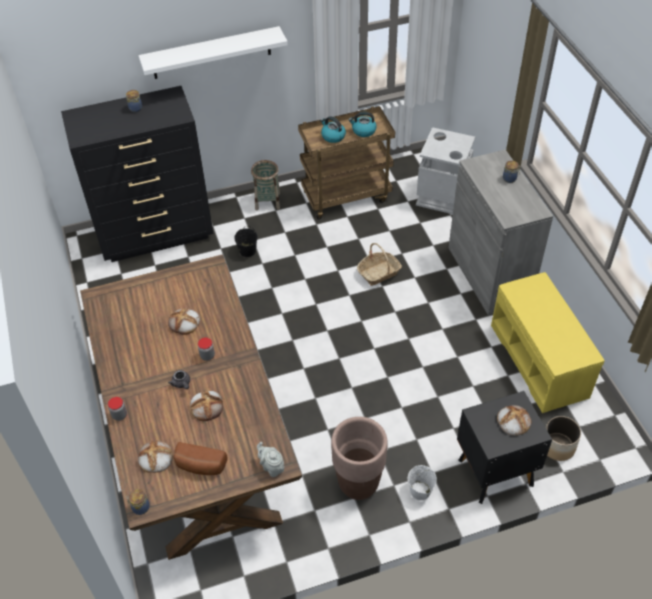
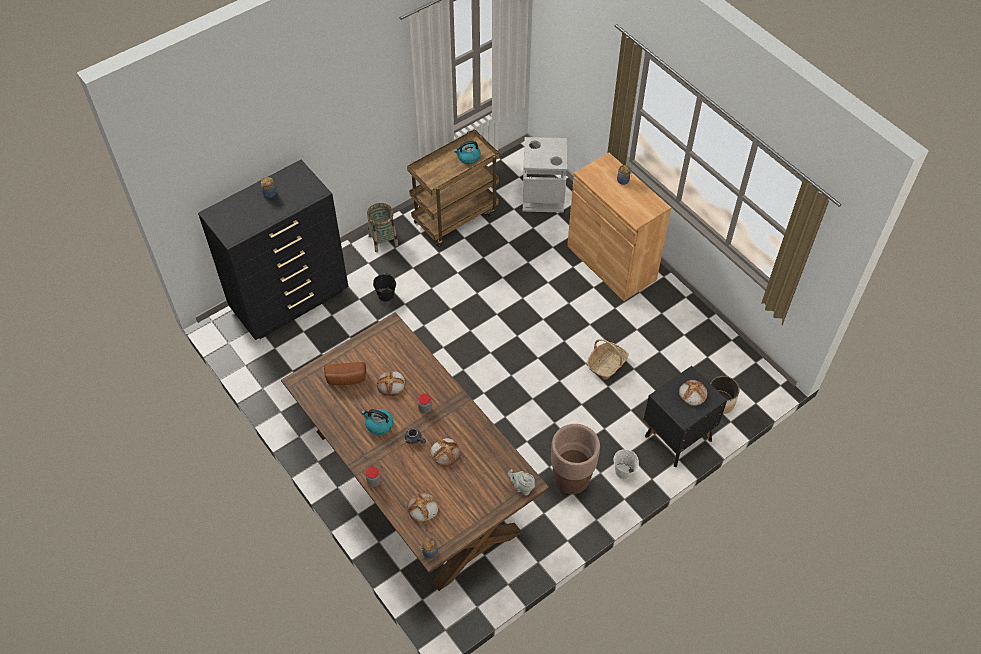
camera: 20 degrees left, 5 degrees up
white shelf [138,26,288,79] -> none
bread [174,442,228,475] -> bread moved to [324,362,366,385]
kettle [320,116,346,143] -> kettle moved to [362,409,393,435]
basket [357,243,402,286] -> basket moved to [587,339,629,380]
grey cabinet [449,149,553,315] -> brown cabinet [567,153,671,301]
yellow bench [491,272,605,413] -> none

